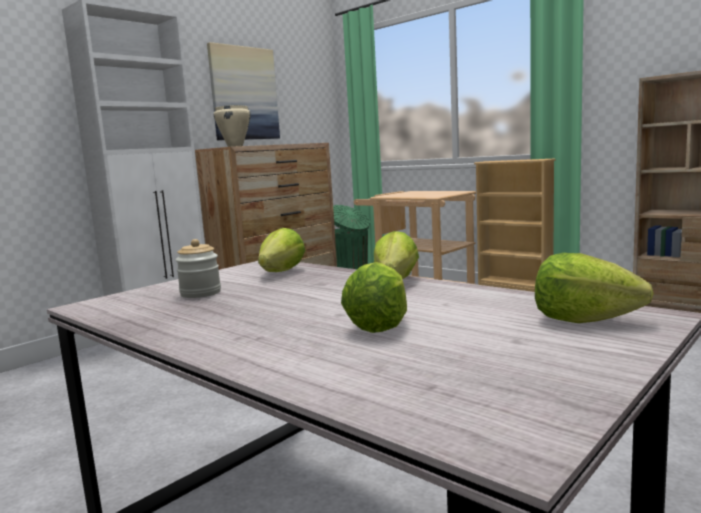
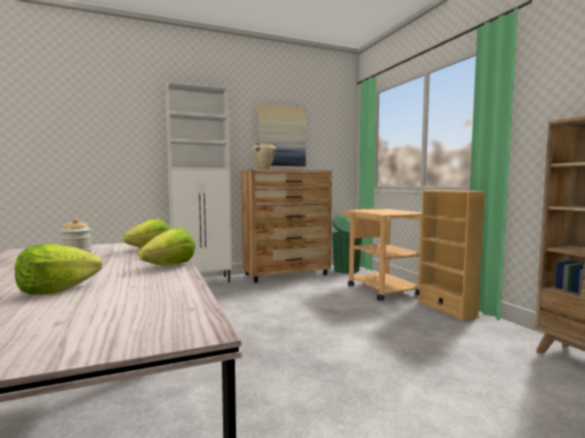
camera: 25 degrees right, 5 degrees down
lettuce [535,253,654,323] -> none

